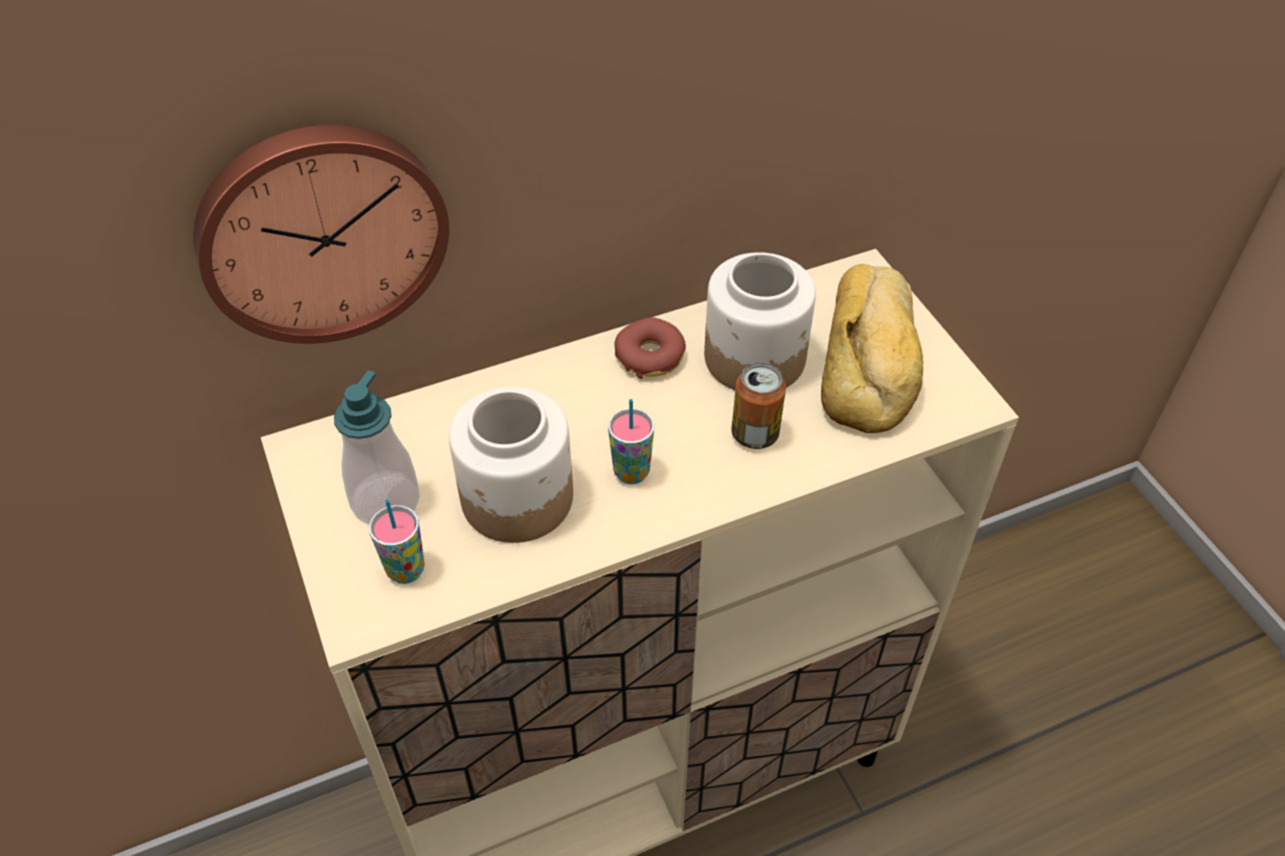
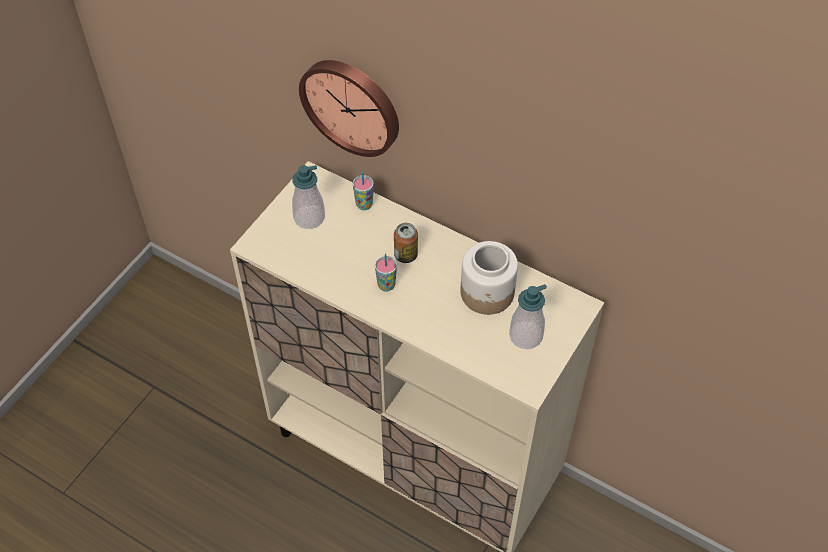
camera: 55 degrees right, 5 degrees up
cup [369,499,425,584] -> cup moved to [353,171,374,210]
jar [449,386,573,543] -> none
donut [615,317,686,379] -> none
can [731,363,786,449] -> can moved to [394,223,418,263]
bread [821,264,923,433] -> soap dispenser [509,284,547,349]

